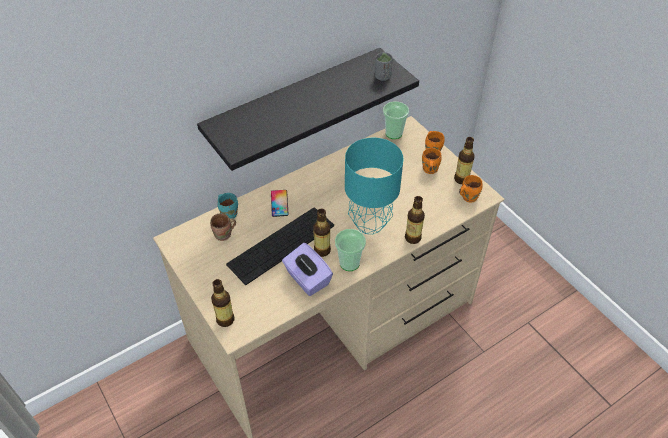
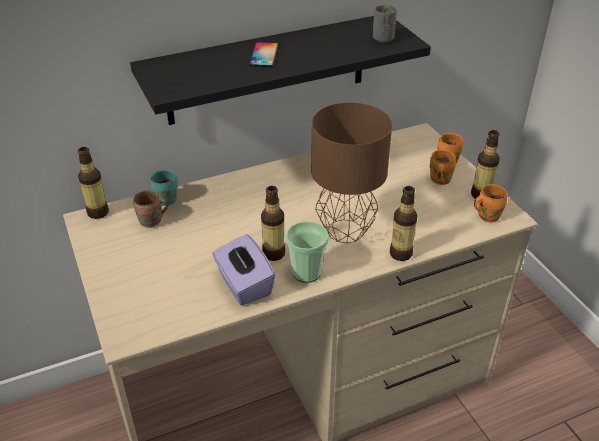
camera: 10 degrees right, 10 degrees down
bottle [211,279,235,327] -> bottle moved to [78,147,109,219]
keyboard [226,207,334,285] -> none
phone [271,190,289,217] -> phone moved to [249,42,279,67]
turquoise table lamp [345,138,403,234] -> brown table lamp [311,102,392,243]
cup [383,101,409,139] -> none

